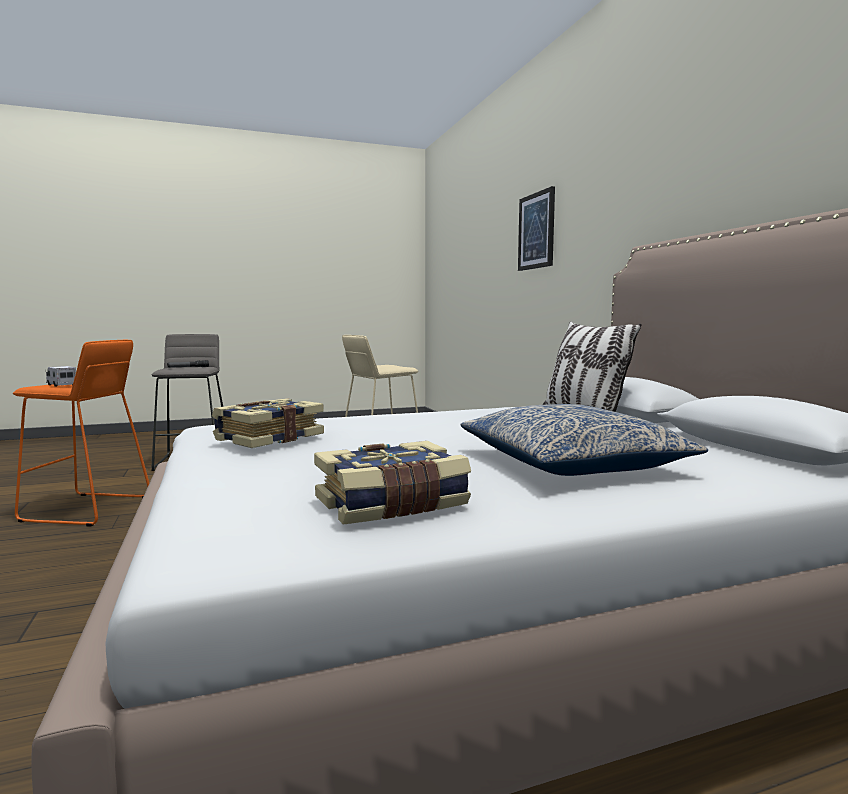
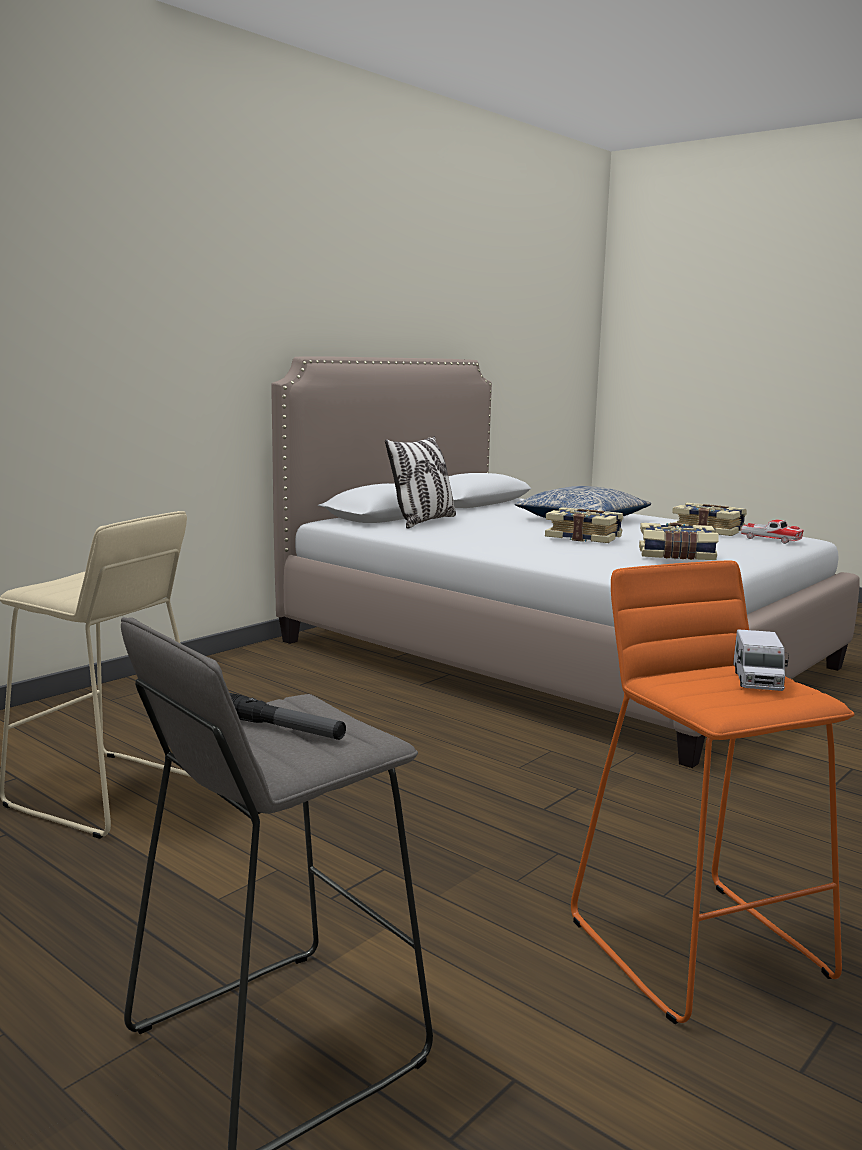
camera: 120 degrees left, 5 degrees up
picture [518,186,555,271] -> none
none -> book [545,507,623,543]
none -> toy car [741,520,804,544]

